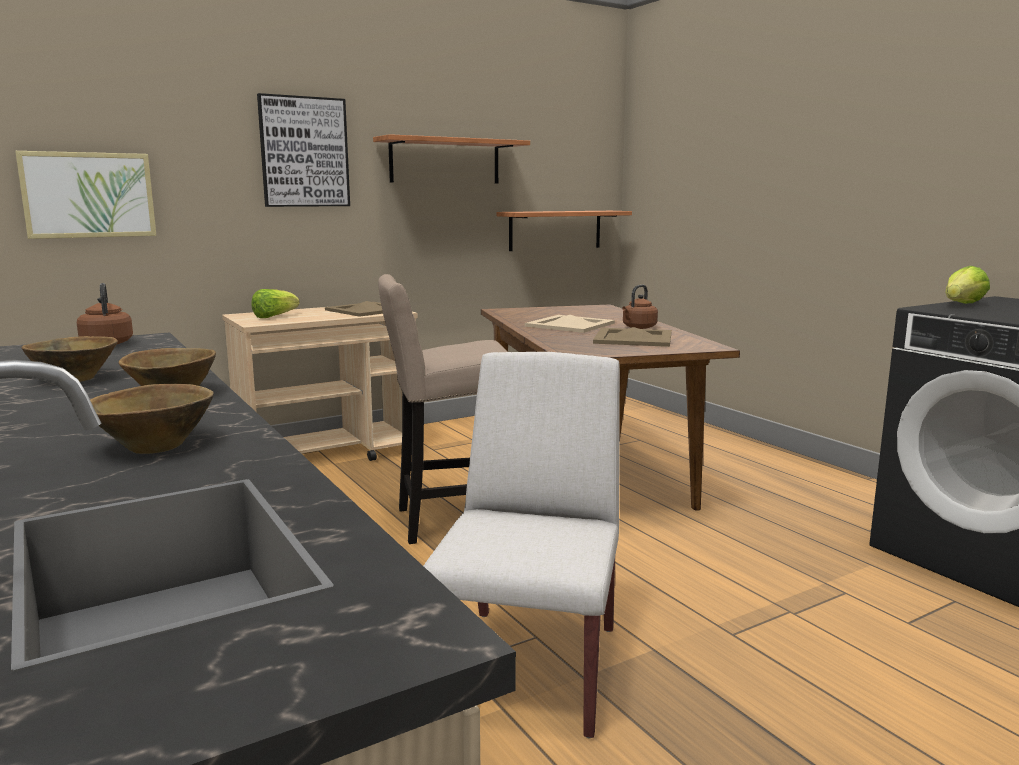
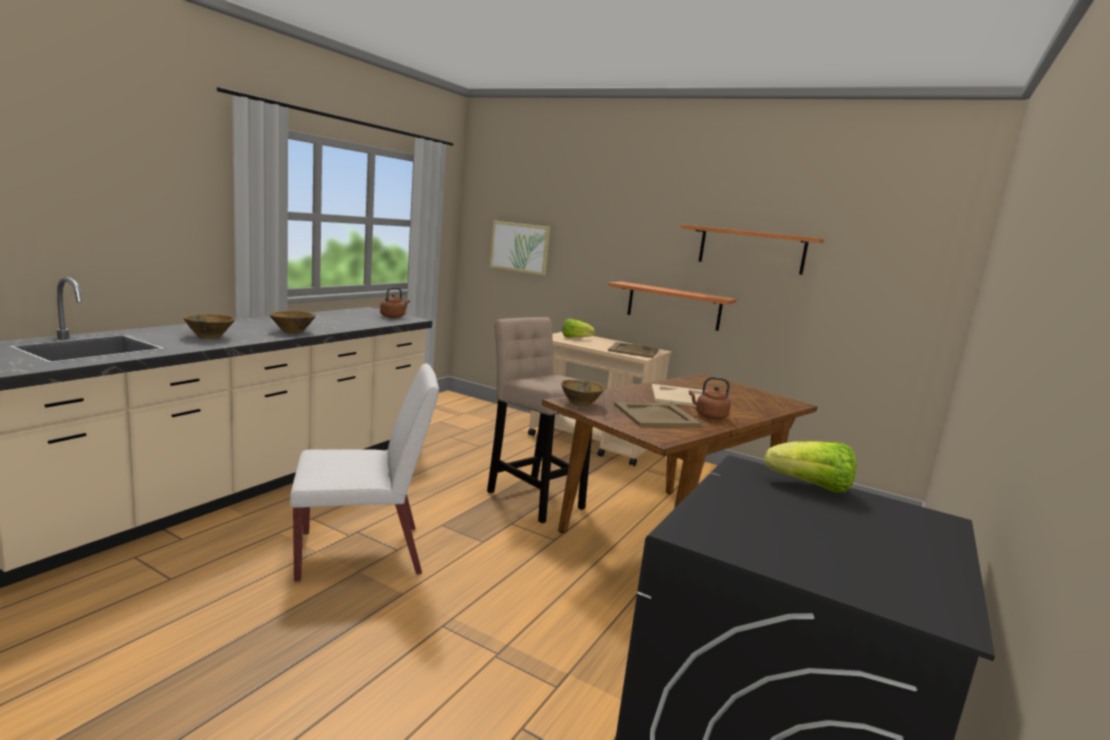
camera: 60 degrees right, 0 degrees up
brown bowl [21,336,118,382] -> brown bowl moved to [561,380,605,407]
picture [257,93,350,207] -> none
shelf [497,211,632,251] -> shelf moved to [608,281,737,331]

